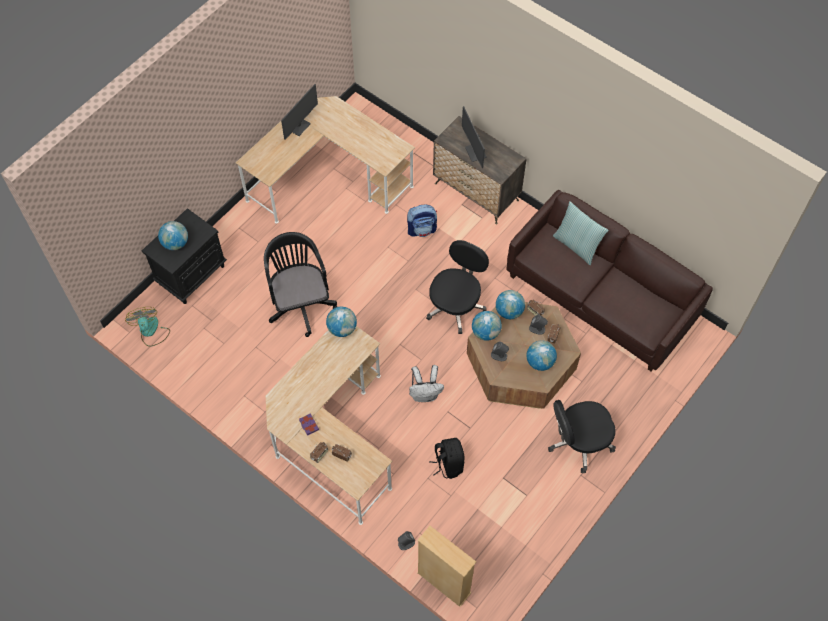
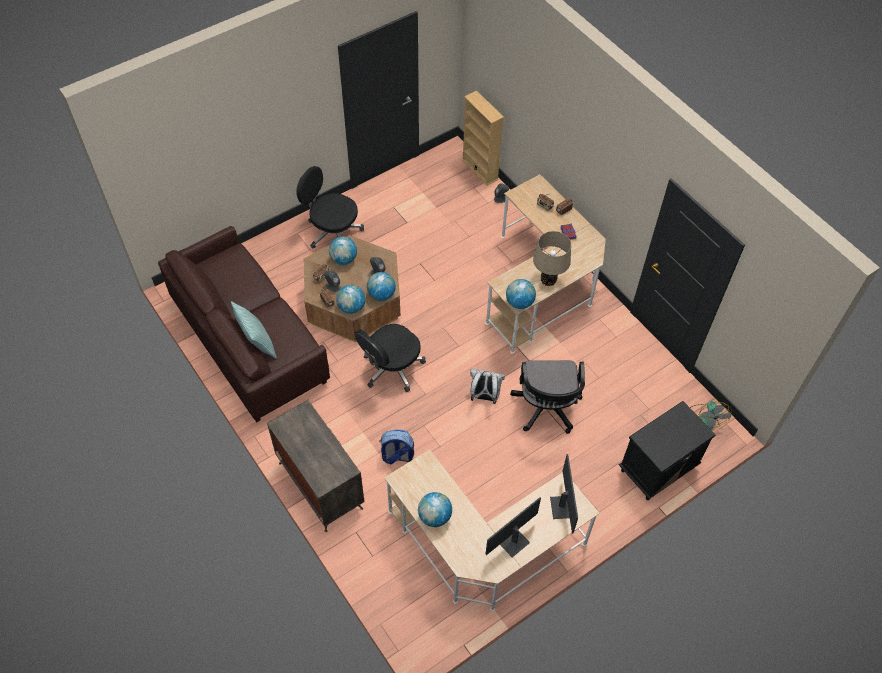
camera: 165 degrees left, 5 degrees down
globe [158,221,188,250] -> globe moved to [418,492,452,527]
white backpack [409,365,444,402] -> white backpack moved to [470,369,505,404]
black backpack [429,438,465,479] -> none
monitor [462,106,487,168] -> monitor moved to [550,454,578,533]
black office chair [548,400,616,473] -> black office chair turned 150 degrees counterclockwise [296,166,364,249]
none -> beige table lamp [533,231,571,286]

